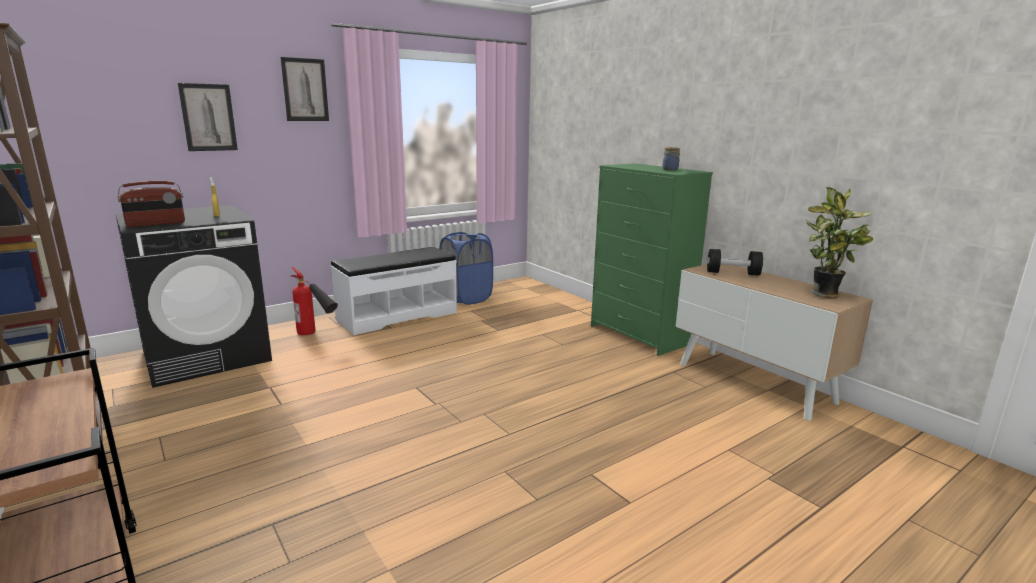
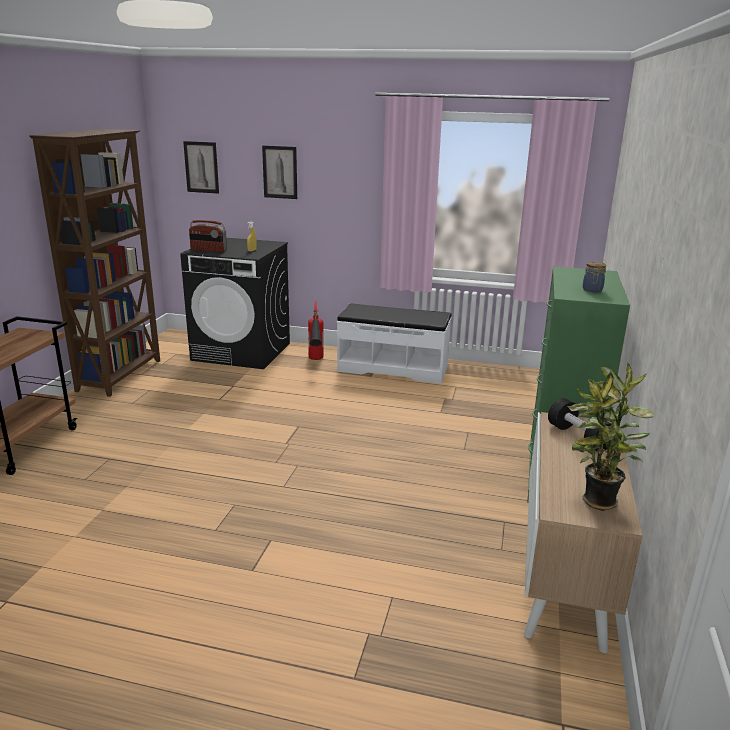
camera: 50 degrees right, 5 degrees up
picture [281,57,329,121] -> picture moved to [183,141,219,194]
blue laundry basket [439,232,493,305] -> none

